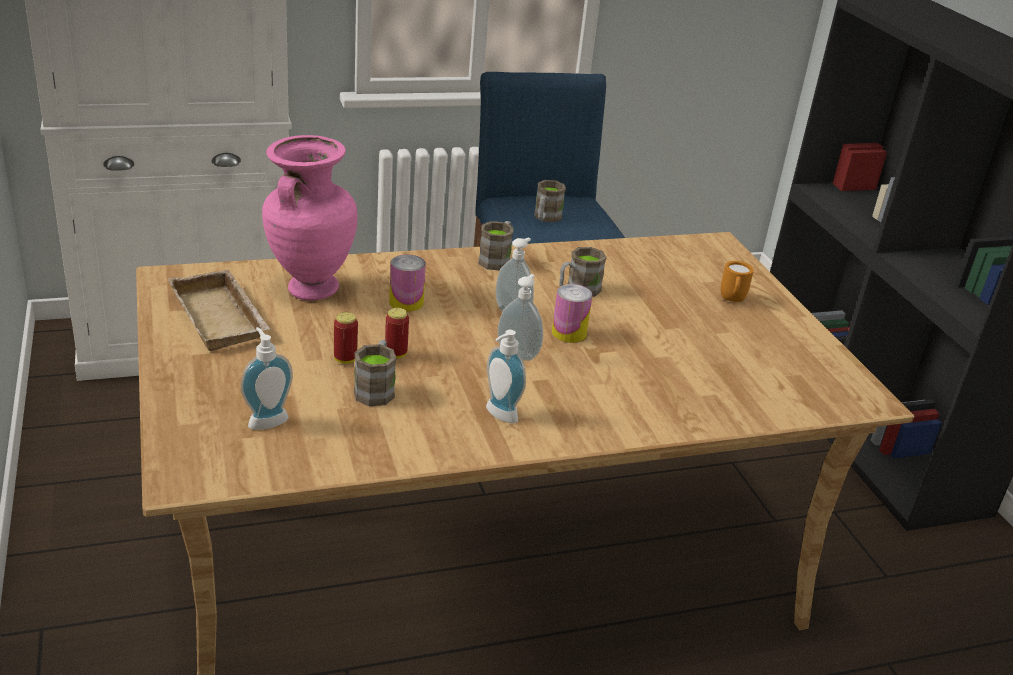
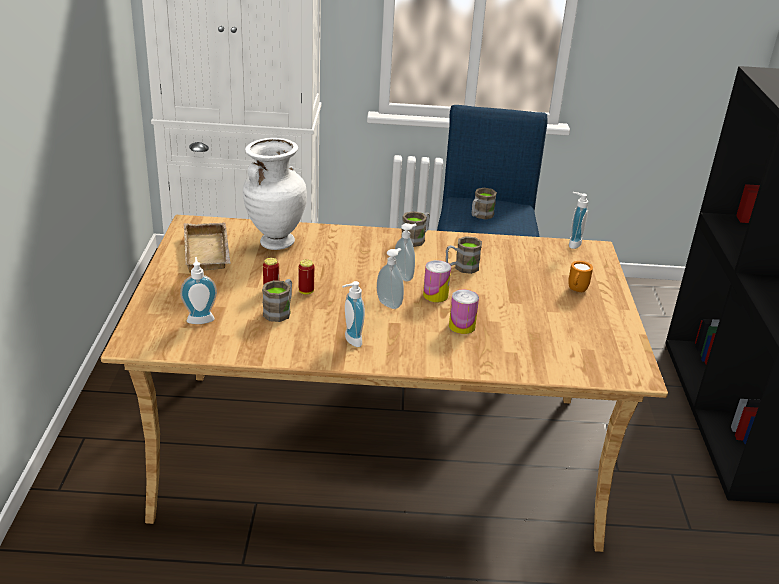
camera: 20 degrees right, 0 degrees up
pink vase [262,135,358,301] -> white vase [243,138,307,250]
can [389,254,426,312] -> can moved to [449,290,479,334]
none -> soap dispenser [569,192,588,249]

